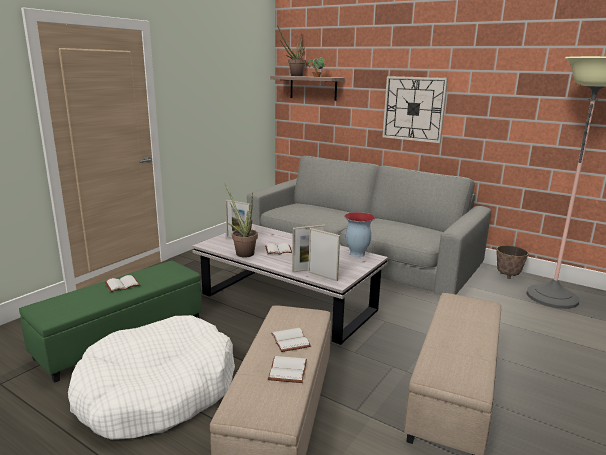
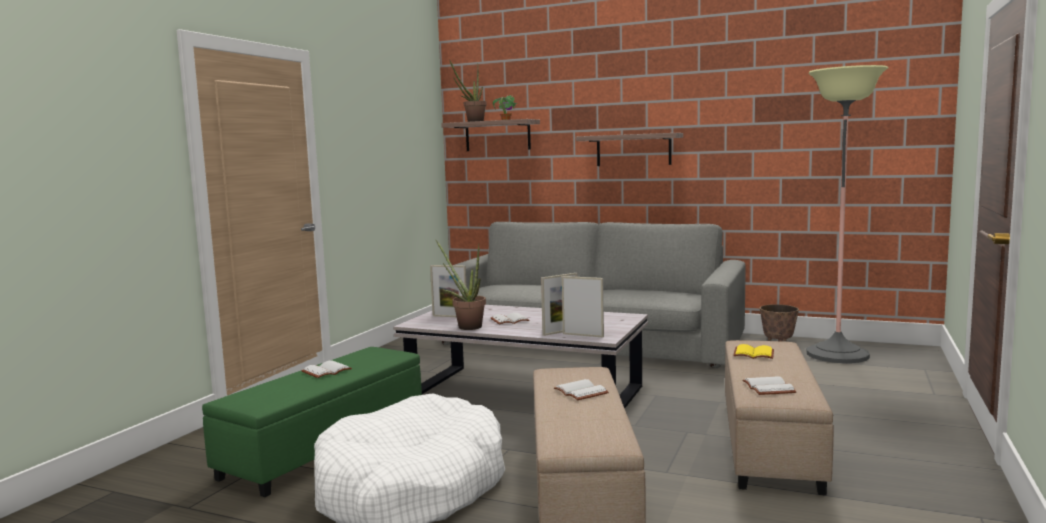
camera: 10 degrees left, 10 degrees down
white book [268,356,307,383] -> white book moved to [742,376,796,395]
vase [344,212,375,257] -> none
wall clock [383,76,448,143] -> shelf [576,133,683,166]
none -> yellow book [733,344,774,359]

